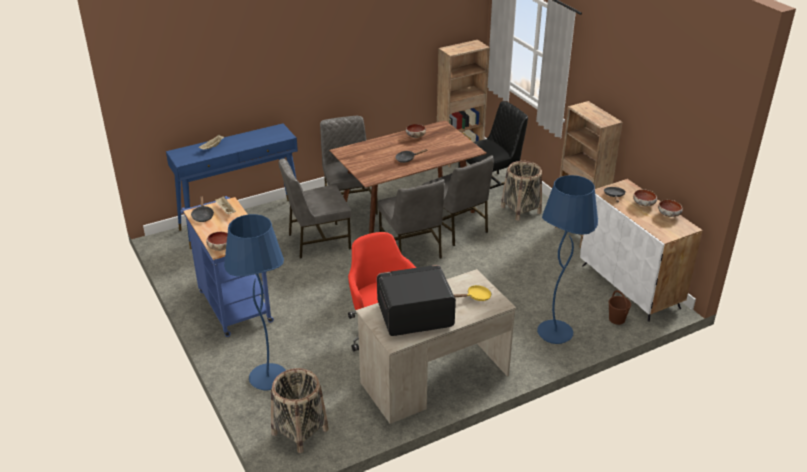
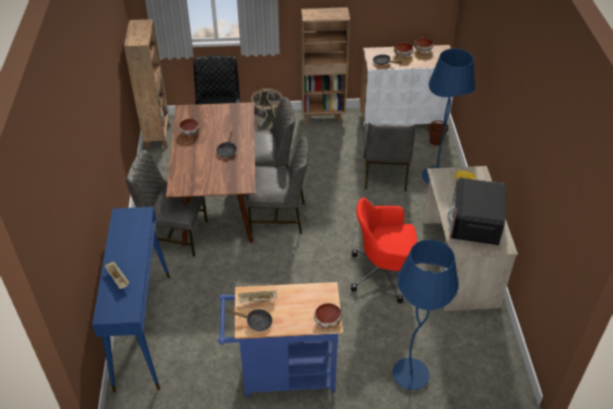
camera: 65 degrees left, 10 degrees up
basket [271,368,329,453] -> none
grey chair [278,159,352,259] -> grey chair moved to [364,122,416,192]

